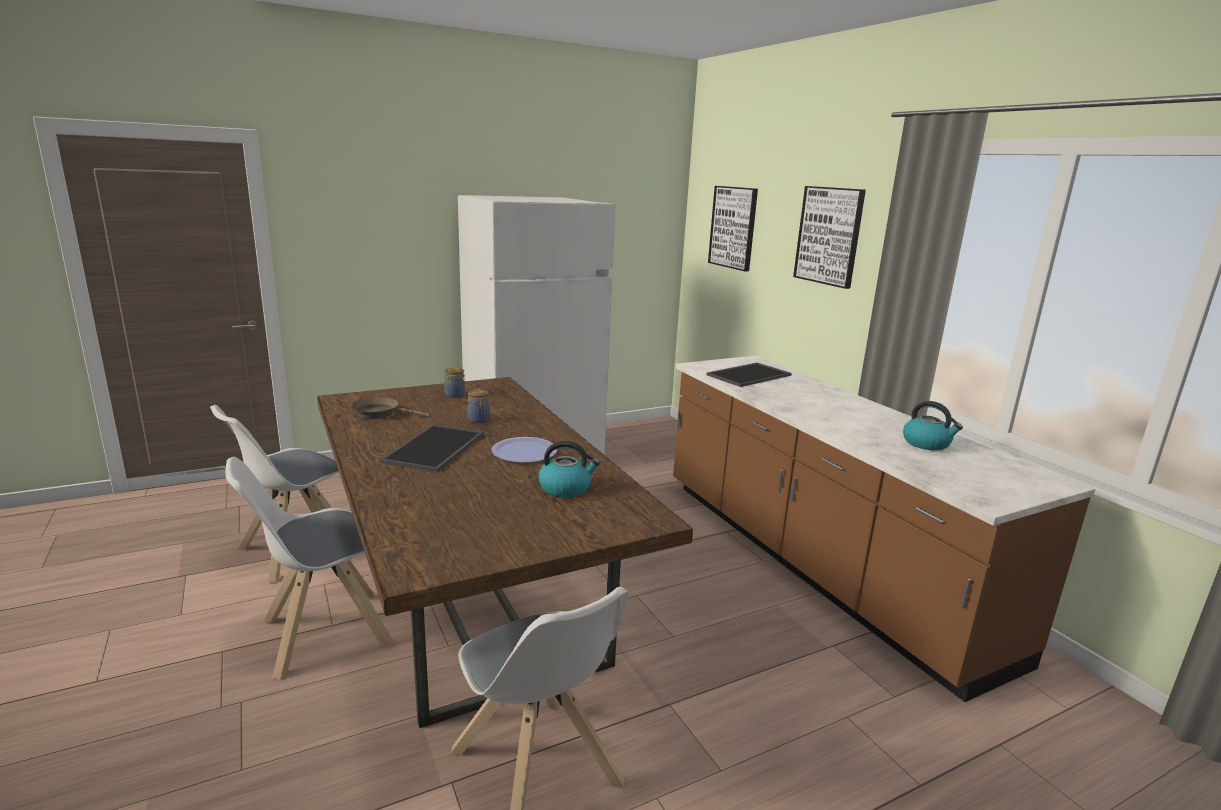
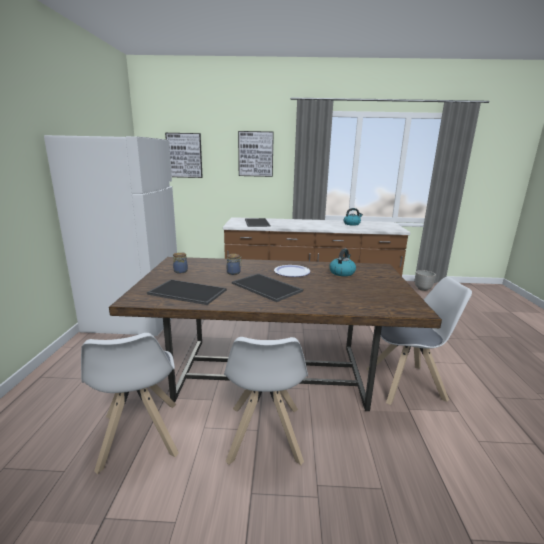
camera: 60 degrees left, 0 degrees up
brown frying pan [351,397,431,419] -> tray [147,280,227,305]
none -> planter [415,270,436,291]

